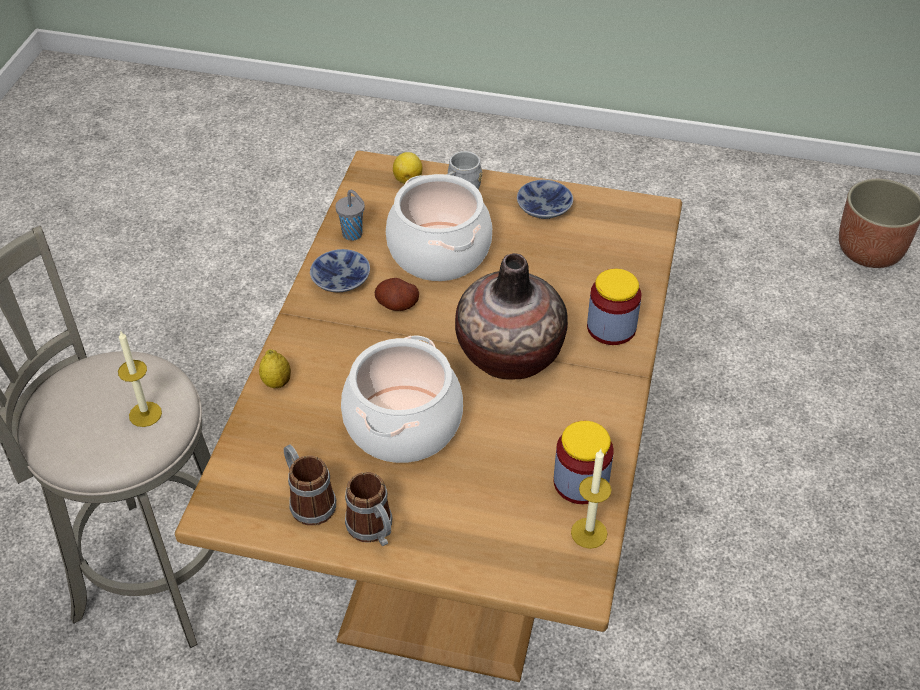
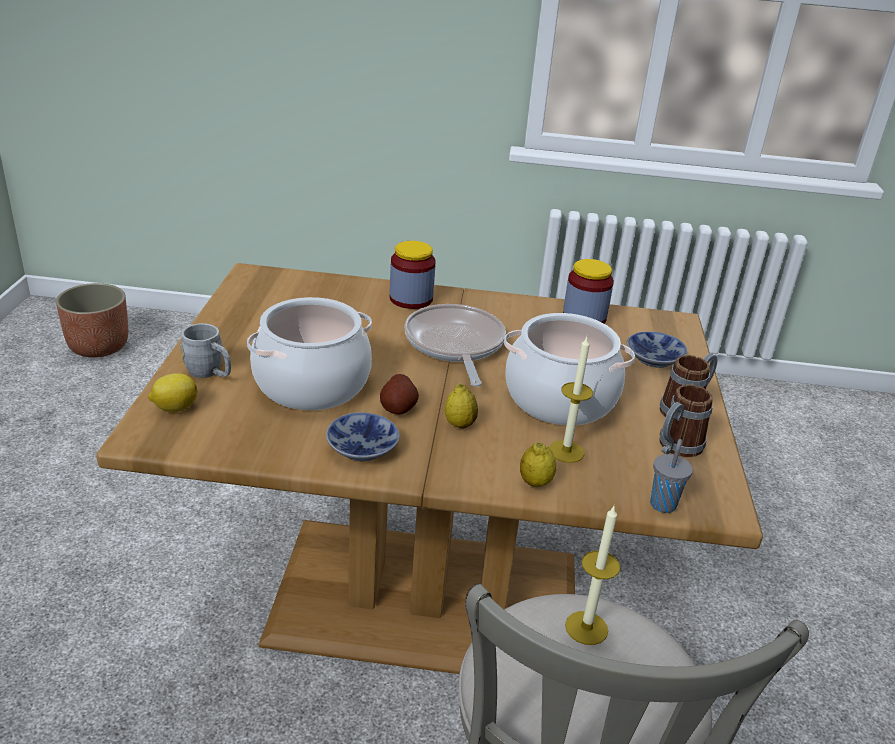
camera: 100 degrees left, 15 degrees down
grey cup [335,190,365,241] -> grey cup moved to [650,439,693,513]
vase [455,253,568,380] -> frying pan [404,304,506,387]
bowl [517,180,573,219] -> bowl moved to [627,331,687,368]
candle [571,449,612,549] -> candle moved to [549,337,593,463]
none -> lemon [445,384,478,429]

